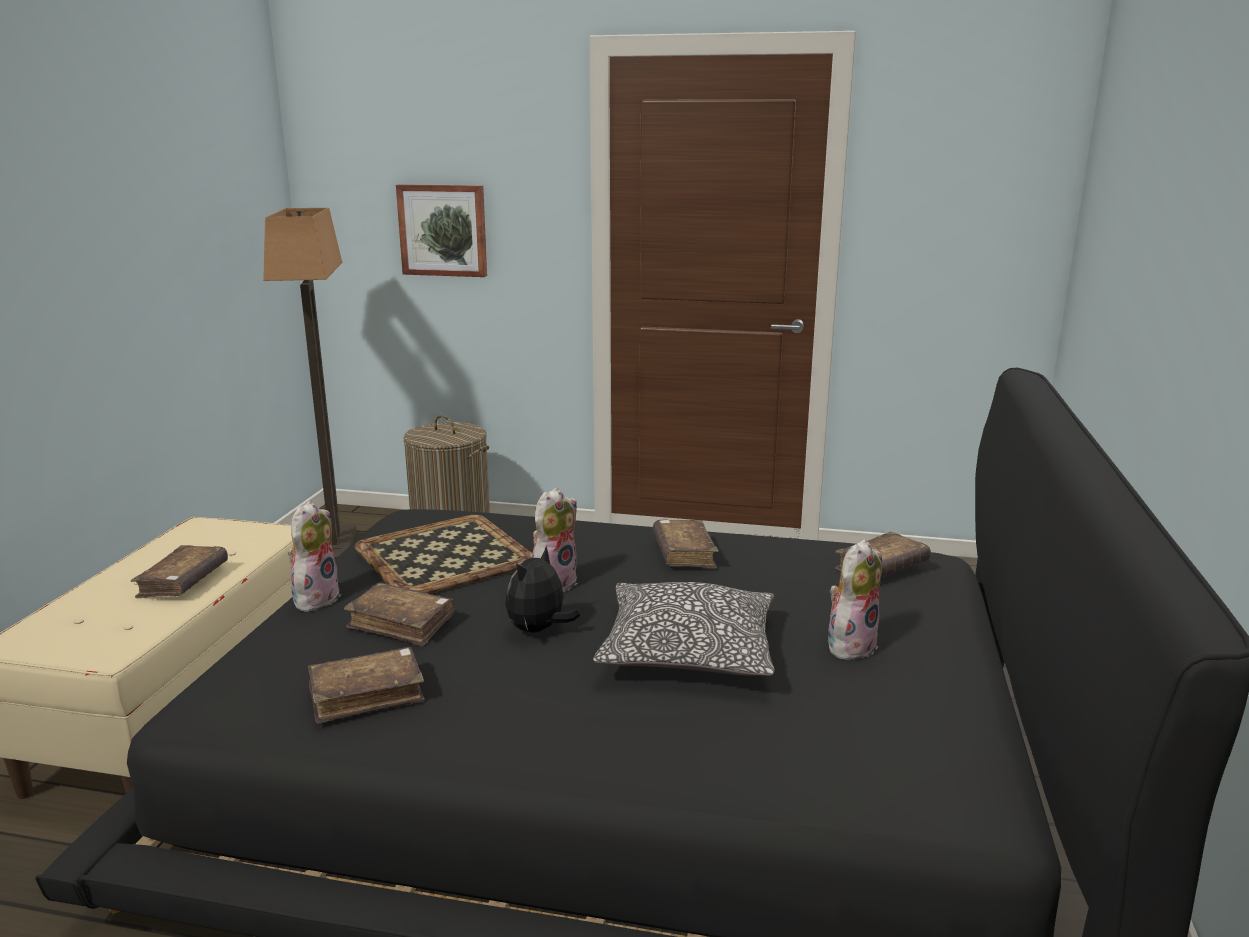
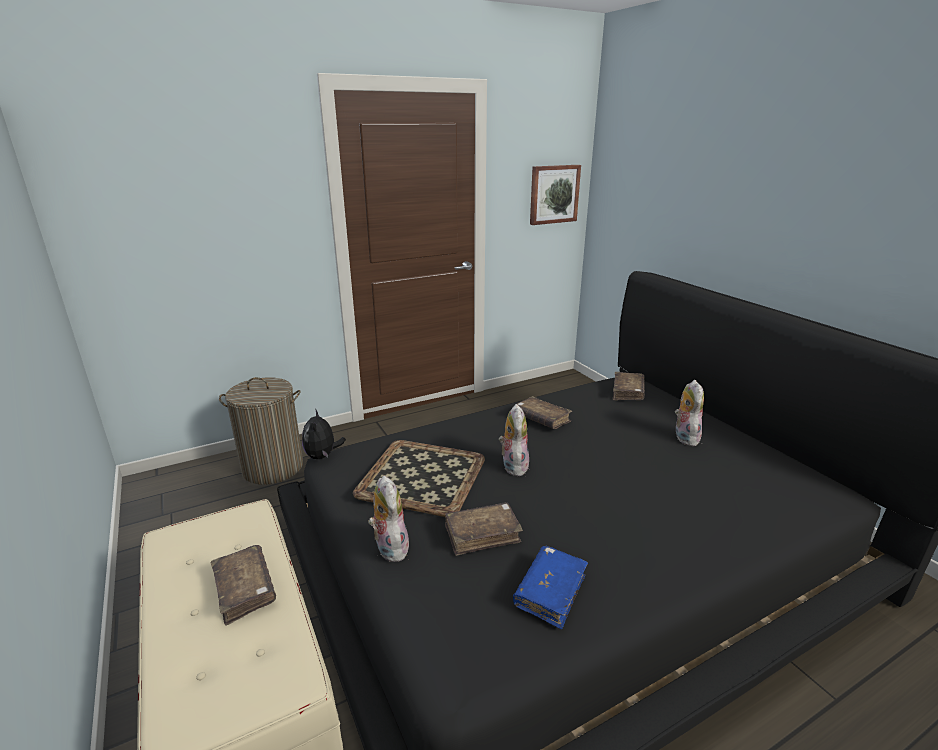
camera: 40 degrees left, 5 degrees up
floor lamp [263,208,356,559] -> none
brown book [308,647,424,724] -> blue book [513,546,588,629]
picture [396,184,487,277] -> picture moved to [530,165,581,225]
plush toy [505,546,580,633] -> plush toy moved to [302,409,346,459]
pillow [593,582,774,676] -> none

